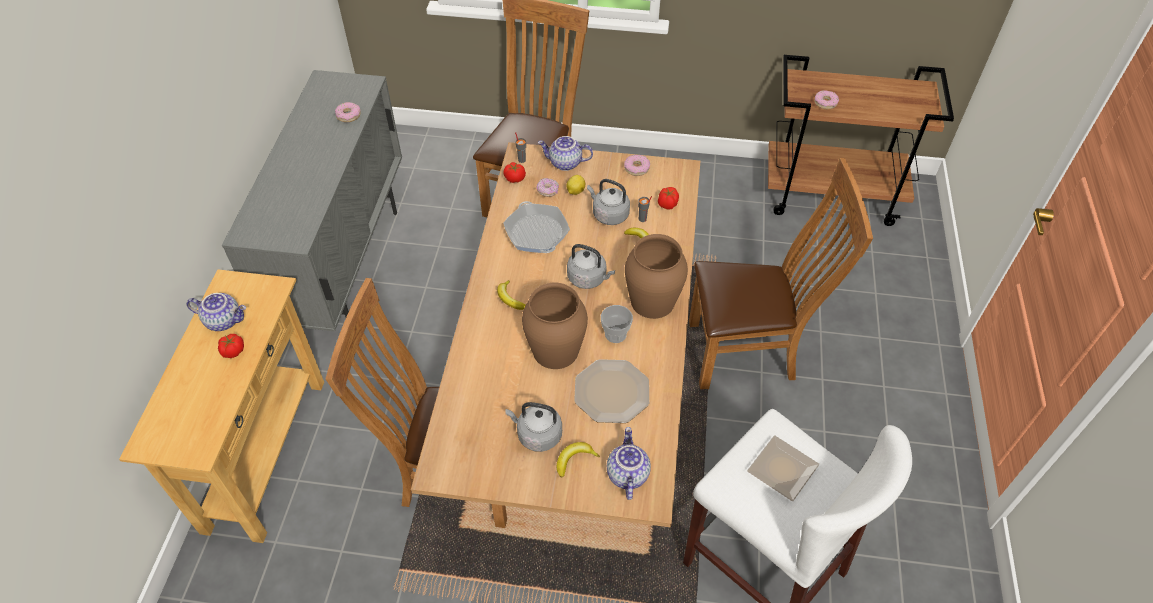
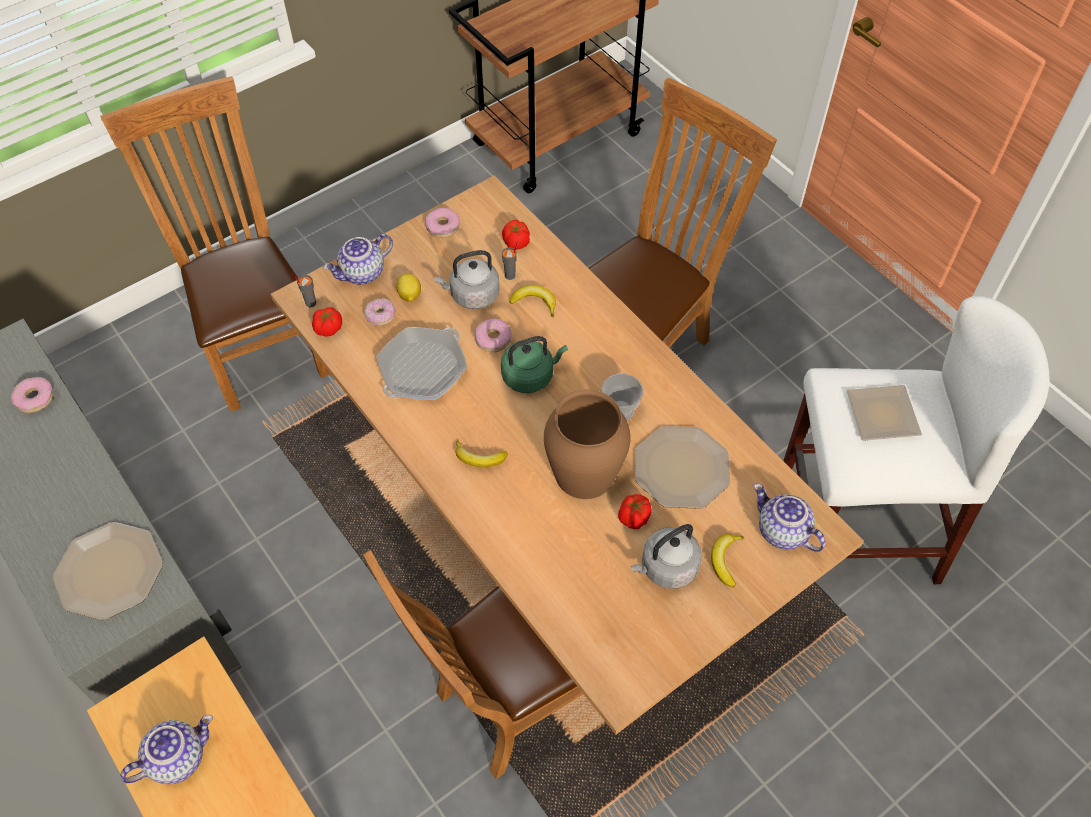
camera: 45 degrees left, 5 degrees up
tomato [218,334,244,358] -> tomato moved to [618,494,652,529]
frying pan [503,201,570,253] -> frying pan turned 105 degrees clockwise [376,327,467,400]
grey kettle [567,244,615,289] -> green kettle [501,336,568,393]
brown vase [625,234,688,319] -> none
donut [814,90,839,109] -> donut moved to [475,318,512,352]
none -> plate [53,522,163,620]

